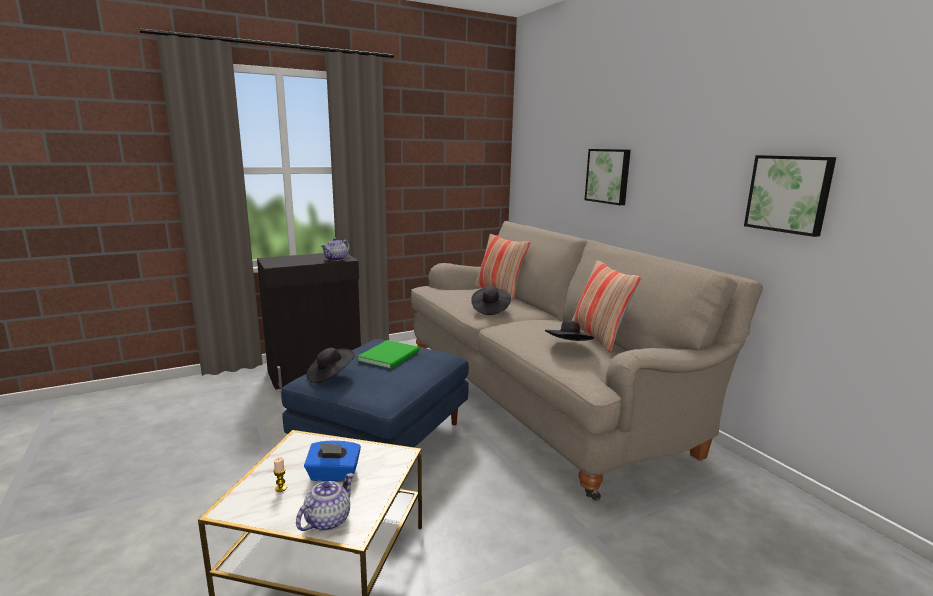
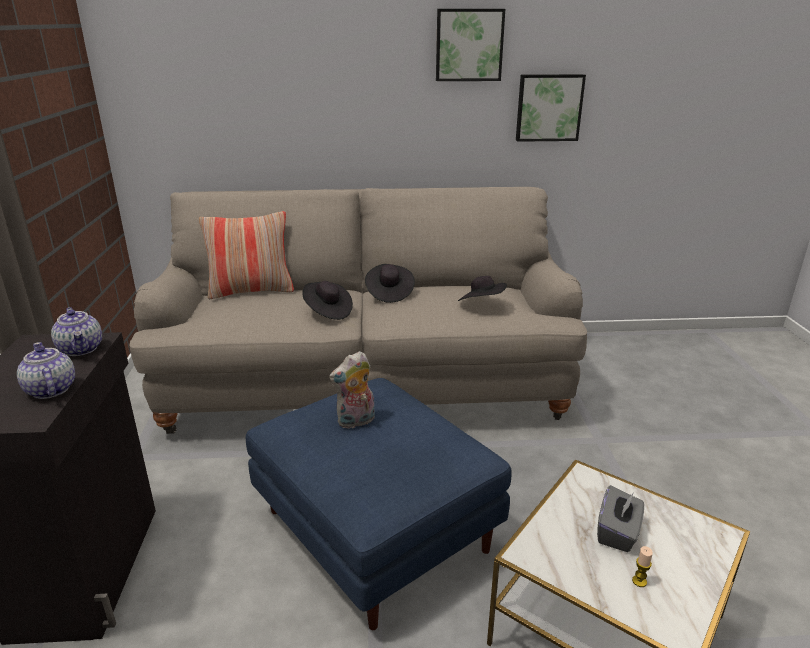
camera: 65 degrees left, 10 degrees up
teapot [296,473,354,531] -> teapot moved to [17,342,75,399]
blue tissue box [304,440,361,482] -> grey tissue box [597,485,644,552]
black hat [306,348,355,383] -> black hat moved to [365,264,415,303]
green book [357,340,420,369] -> plush toy [329,351,375,429]
pillow [571,260,641,352] -> none
picture [585,149,631,205] -> picture moved to [436,9,505,81]

